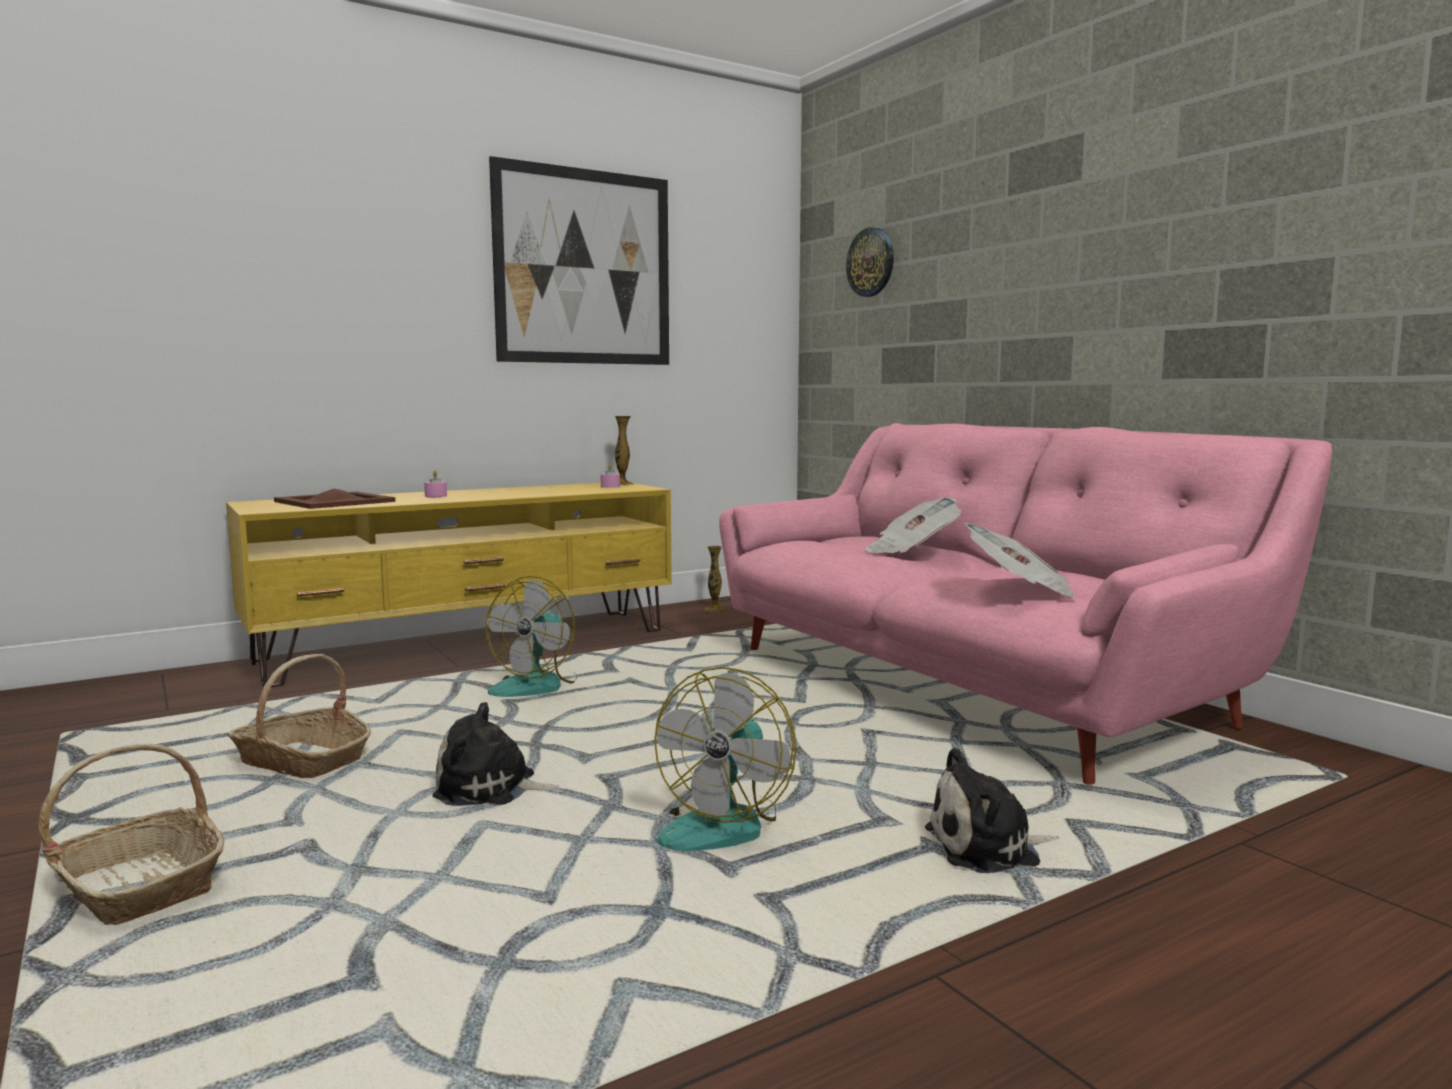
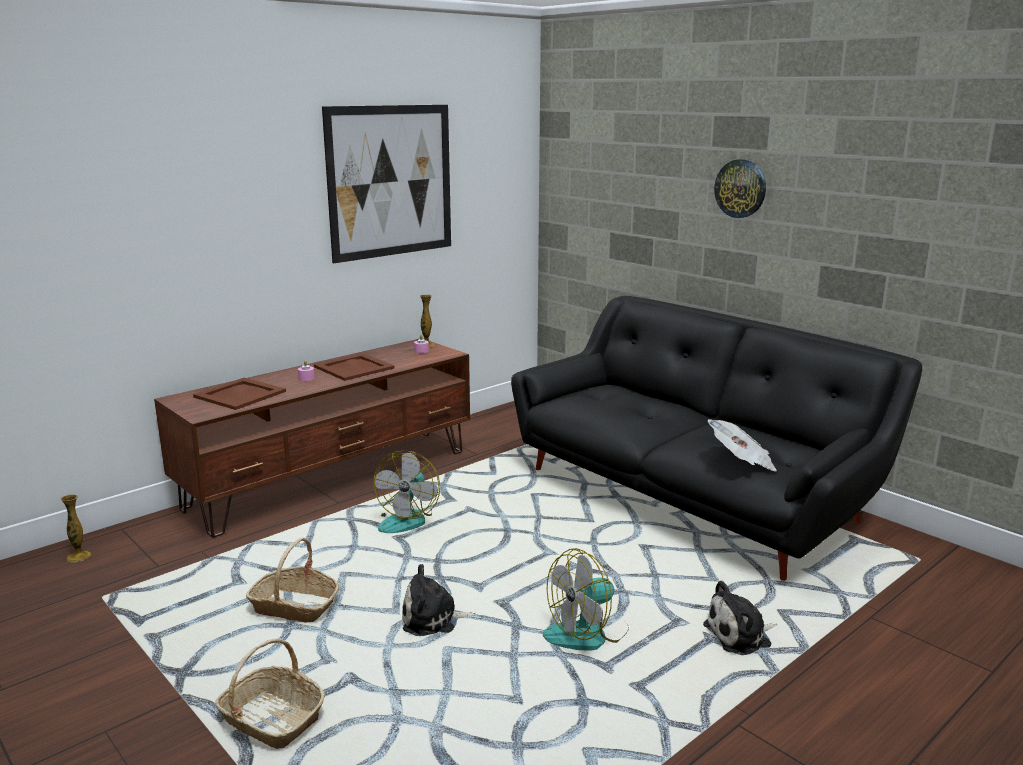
camera: 10 degrees left, 10 degrees up
yellow tv stand [226,483,672,687] -> brown tv stand [154,338,470,538]
fan [654,667,797,851] -> fan turned 45 degrees clockwise [543,548,629,651]
vase [704,546,725,612] -> vase moved to [61,494,91,562]
pink sofa [719,423,1332,785] -> black sofa [511,296,922,581]
wall clock [846,227,894,297] -> wall clock moved to [714,159,766,218]
newspaper [865,497,961,553] -> none
none -> brown tray [314,353,394,381]

